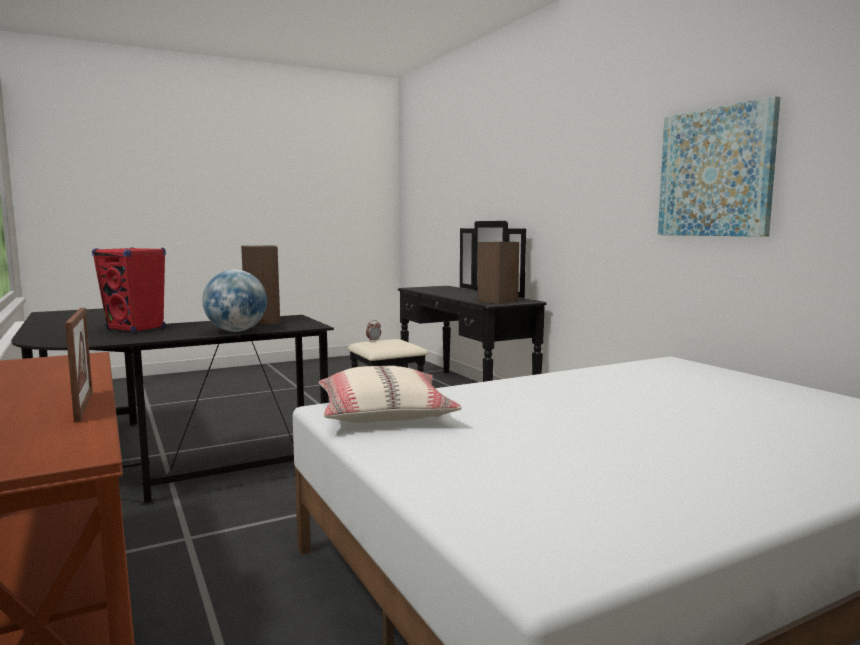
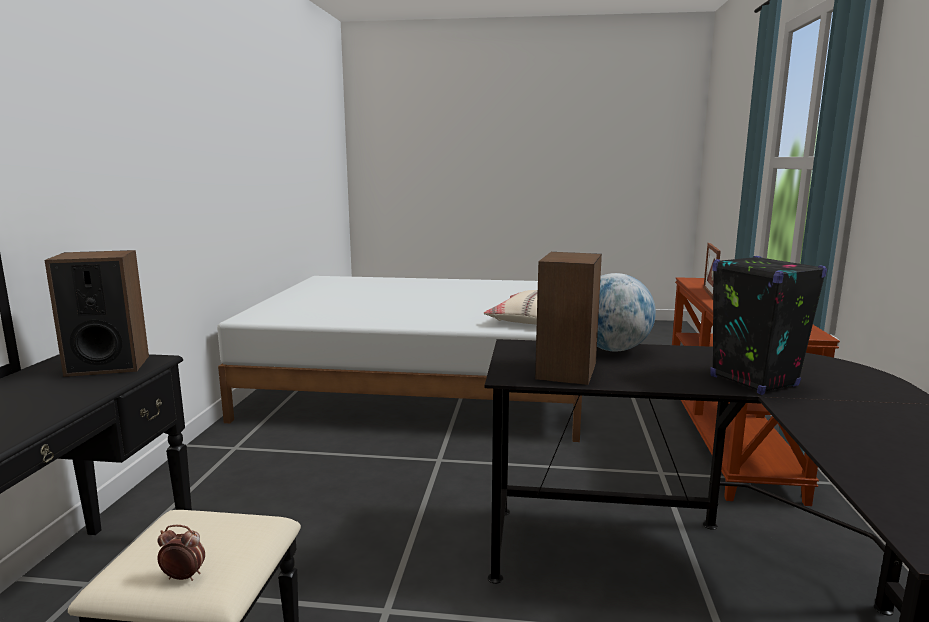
camera: 145 degrees left, 5 degrees up
red speaker [92,247,166,333] -> black speaker [710,256,827,395]
picture [658,96,780,237] -> none

